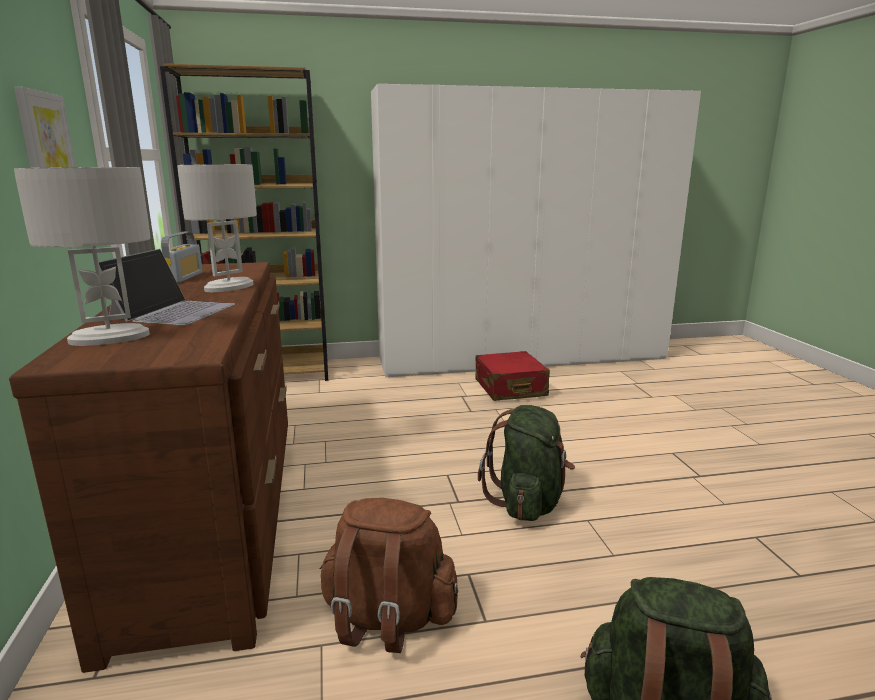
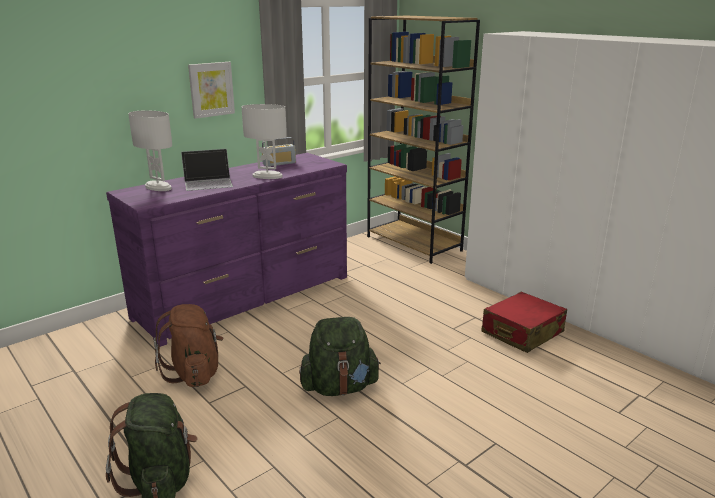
camera: 60 degrees right, 5 degrees up
brown dresser [9,262,288,673] -> purple dresser [106,153,347,347]

